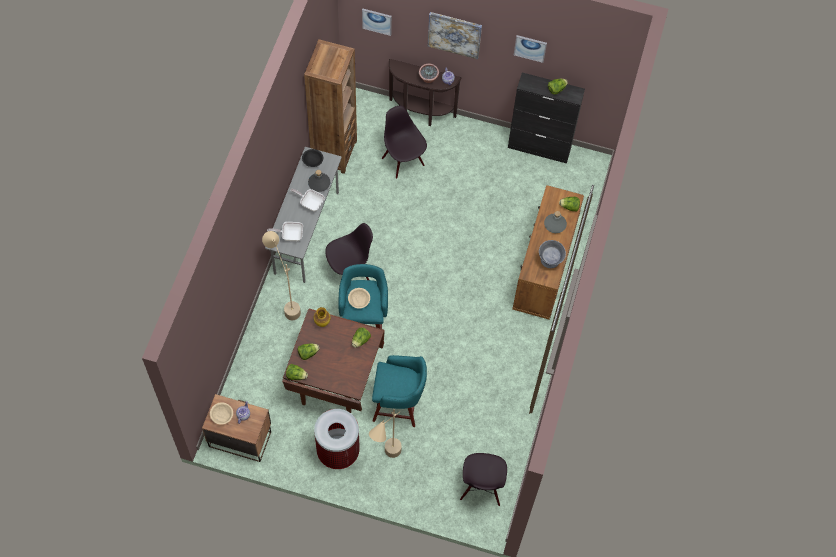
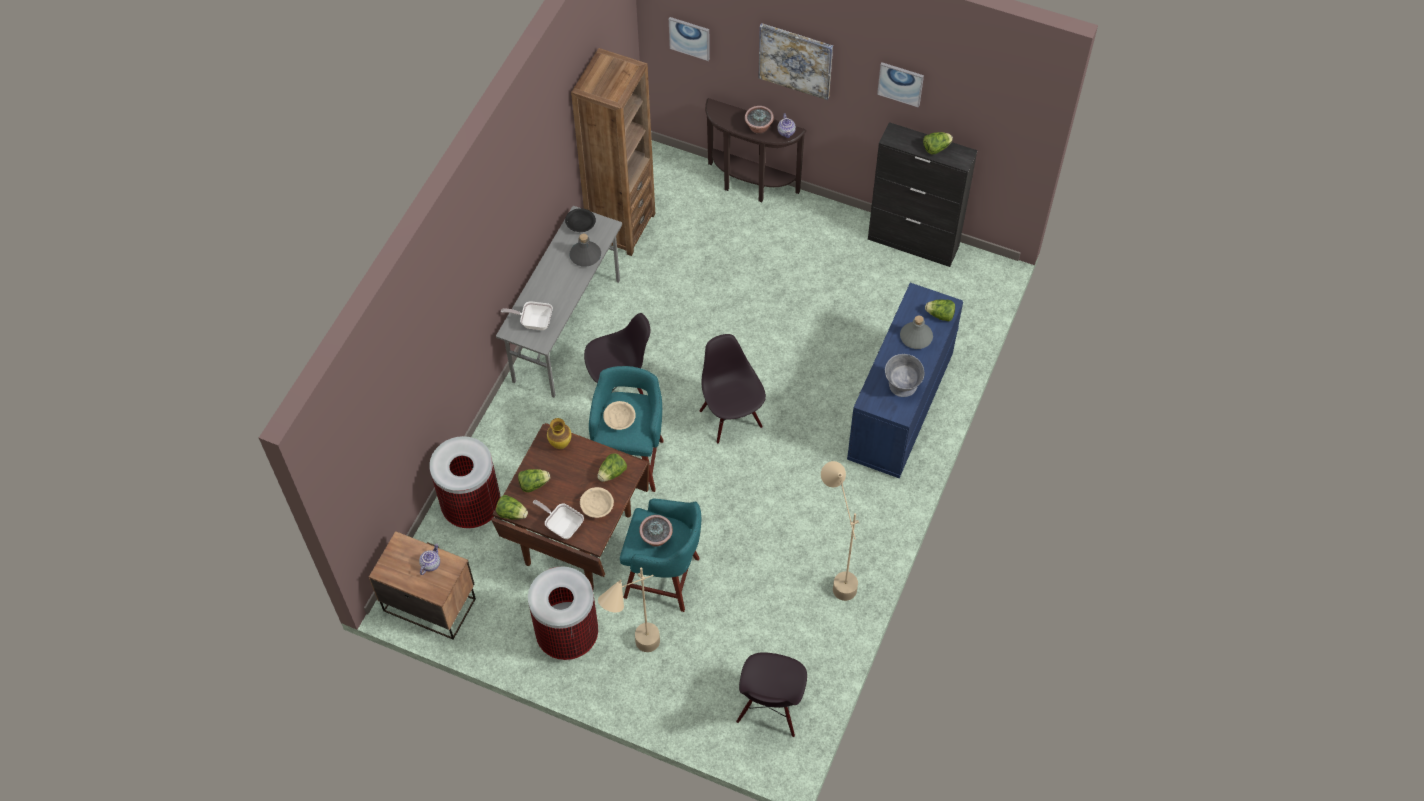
camera: 10 degrees right, 5 degrees down
beige bowl [210,402,233,425] -> beige bowl moved to [580,487,614,518]
beige floor lamp [262,231,301,320] -> beige floor lamp moved to [821,461,860,601]
frying pan [290,189,325,212] -> frying pan moved to [533,500,584,539]
black chair [382,106,427,179] -> black chair moved to [699,334,766,444]
brown dresser [512,185,584,319] -> blue dresser [847,283,963,478]
none -> trash can [429,436,501,529]
none -> potted plant [639,515,673,547]

